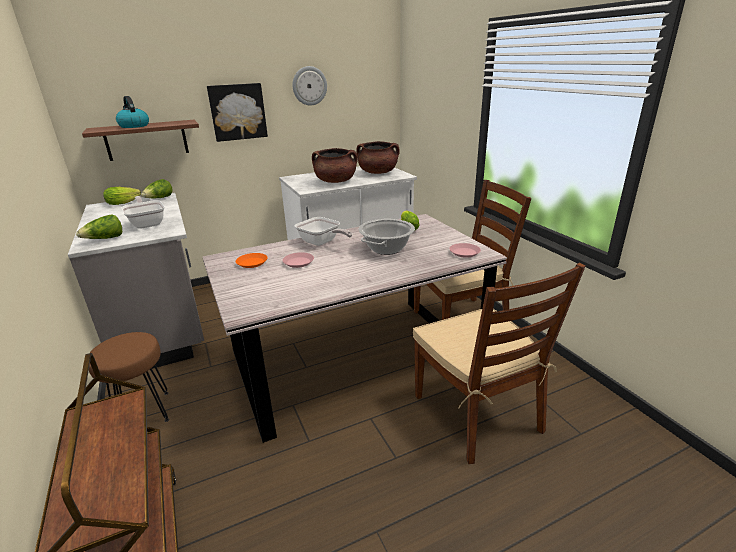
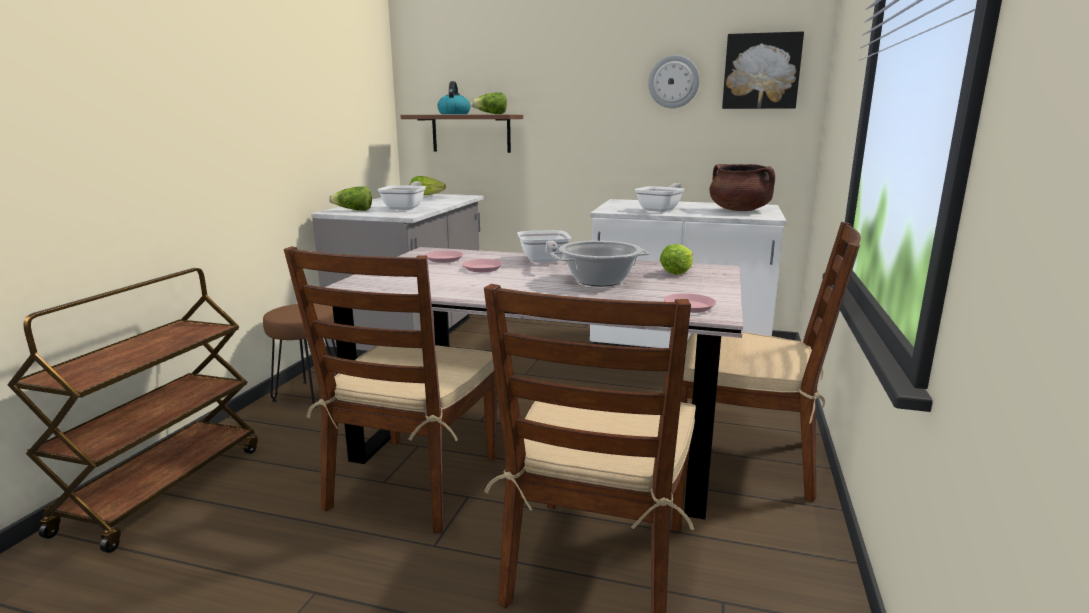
camera: 40 degrees right, 10 degrees down
lettuce [141,179,173,198] -> lettuce moved to [470,92,507,114]
picture [207,83,268,142] -> picture moved to [722,31,804,109]
orange plate [236,253,267,268] -> pink plate [425,250,463,263]
brown cooking pot [312,148,358,183] -> frying pan [635,183,684,212]
none -> brown chair [284,246,497,533]

